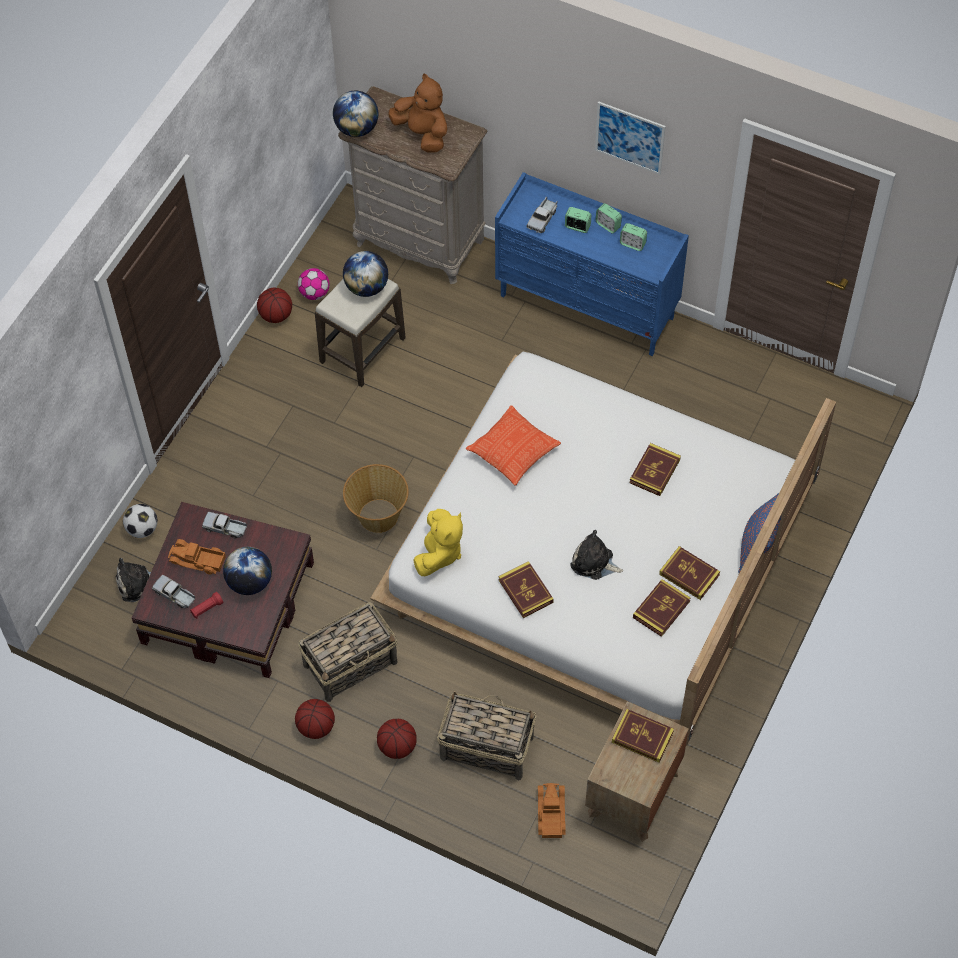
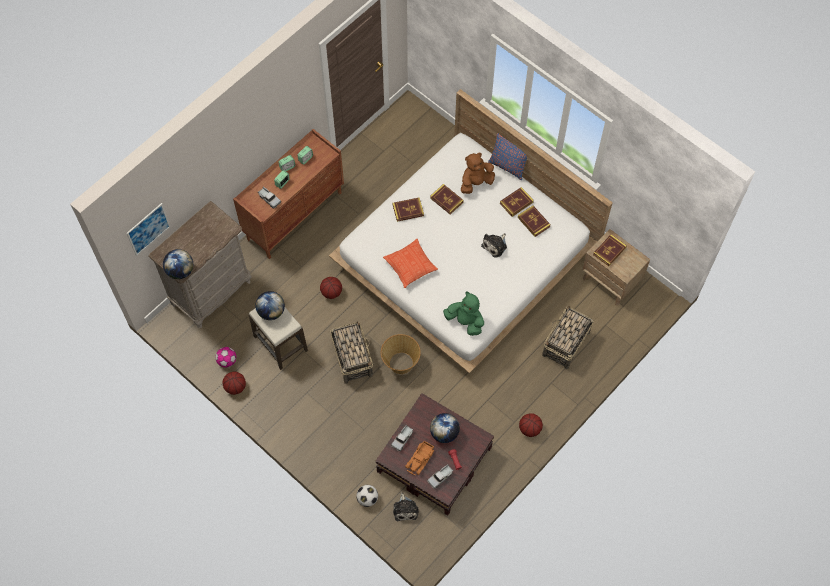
camera: 75 degrees left, 5 degrees up
basket [298,602,397,702] -> basket moved to [330,321,374,384]
basketball [377,719,417,759] -> basketball moved to [320,277,342,299]
brown plush toy [388,74,447,153] -> brown plush toy moved to [461,152,495,194]
yellow plush toy [413,509,463,576] -> green plush toy [443,291,484,336]
blue cabinet [495,172,689,356] -> brown cabinet [233,129,344,259]
book [499,561,554,618] -> book moved to [393,197,424,222]
toy truck [538,783,565,838] -> none
picture [595,101,666,175] -> picture moved to [127,203,170,256]

